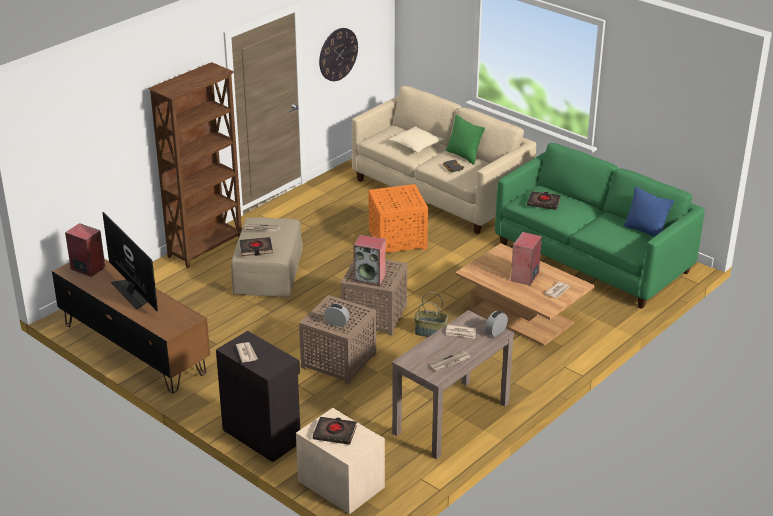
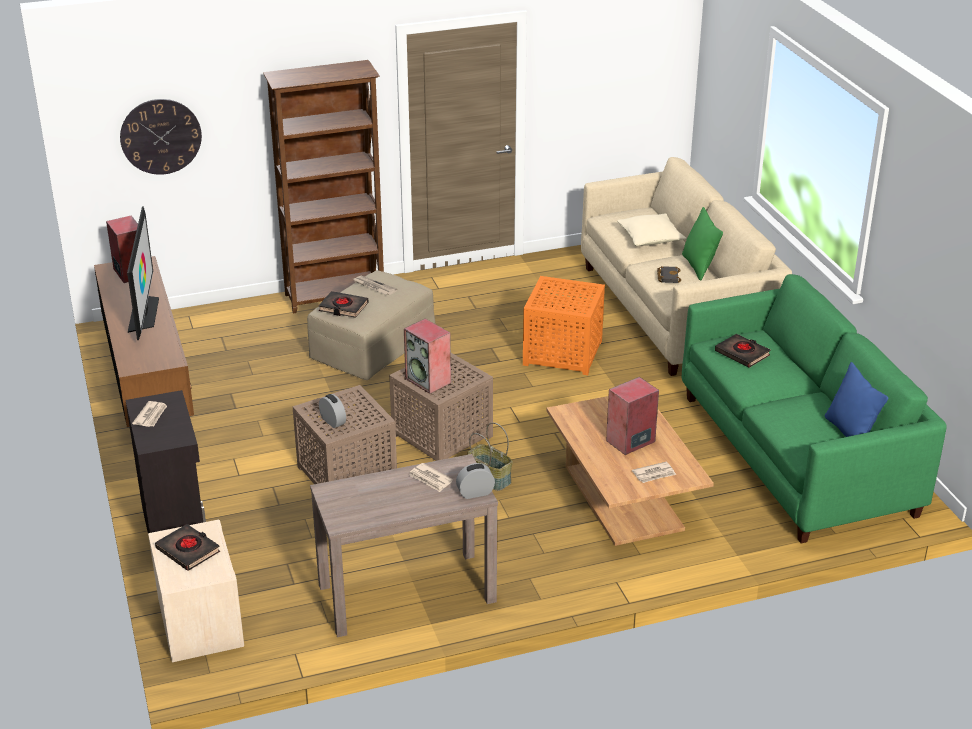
camera: 30 degrees right, 0 degrees up
wall clock [319,28,358,81] -> wall clock moved to [120,99,202,175]
newspaper [430,350,470,371] -> none

